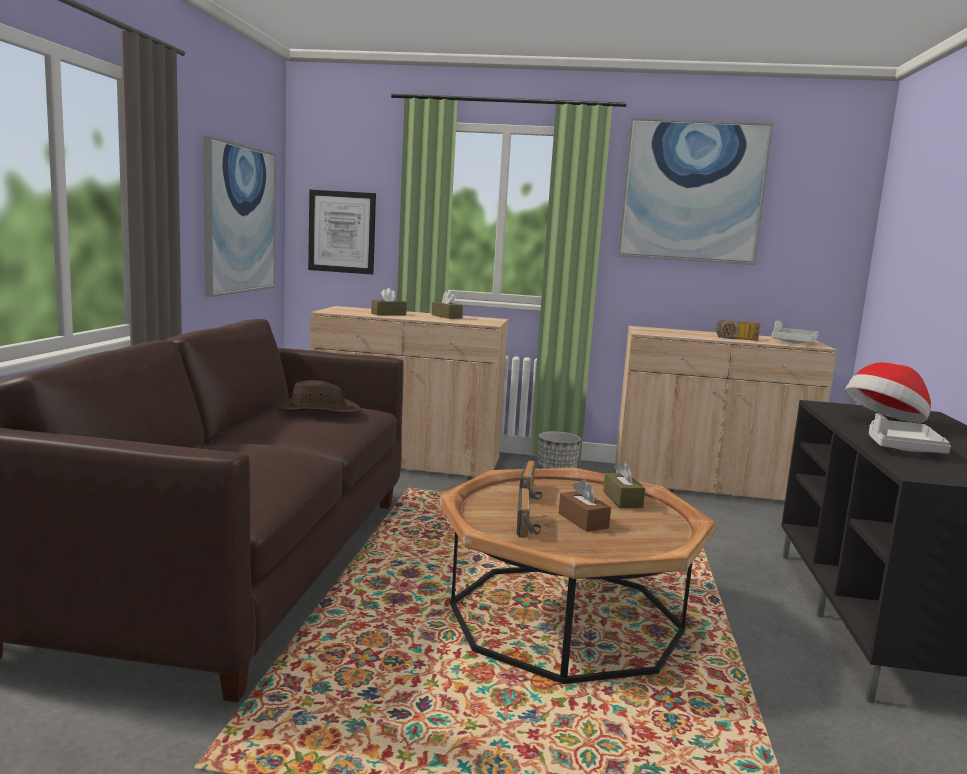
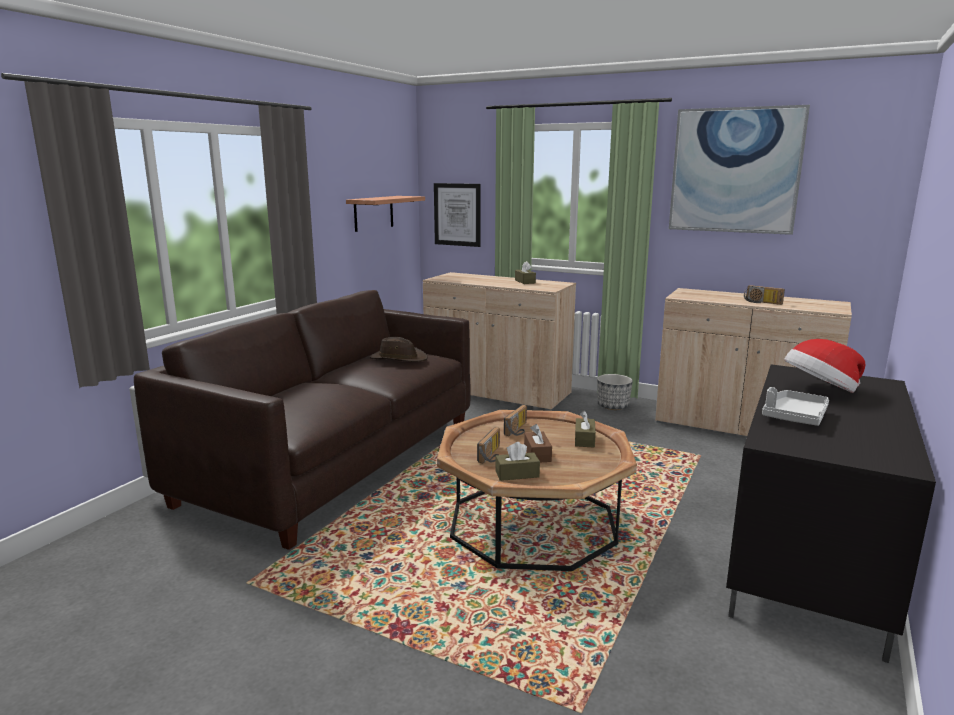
camera: 20 degrees right, 5 degrees up
picture [203,135,276,297] -> shelf [346,196,425,232]
brown tissue box [371,288,407,315] -> brown tissue box moved to [495,442,540,481]
grey tray [772,321,819,344] -> none

